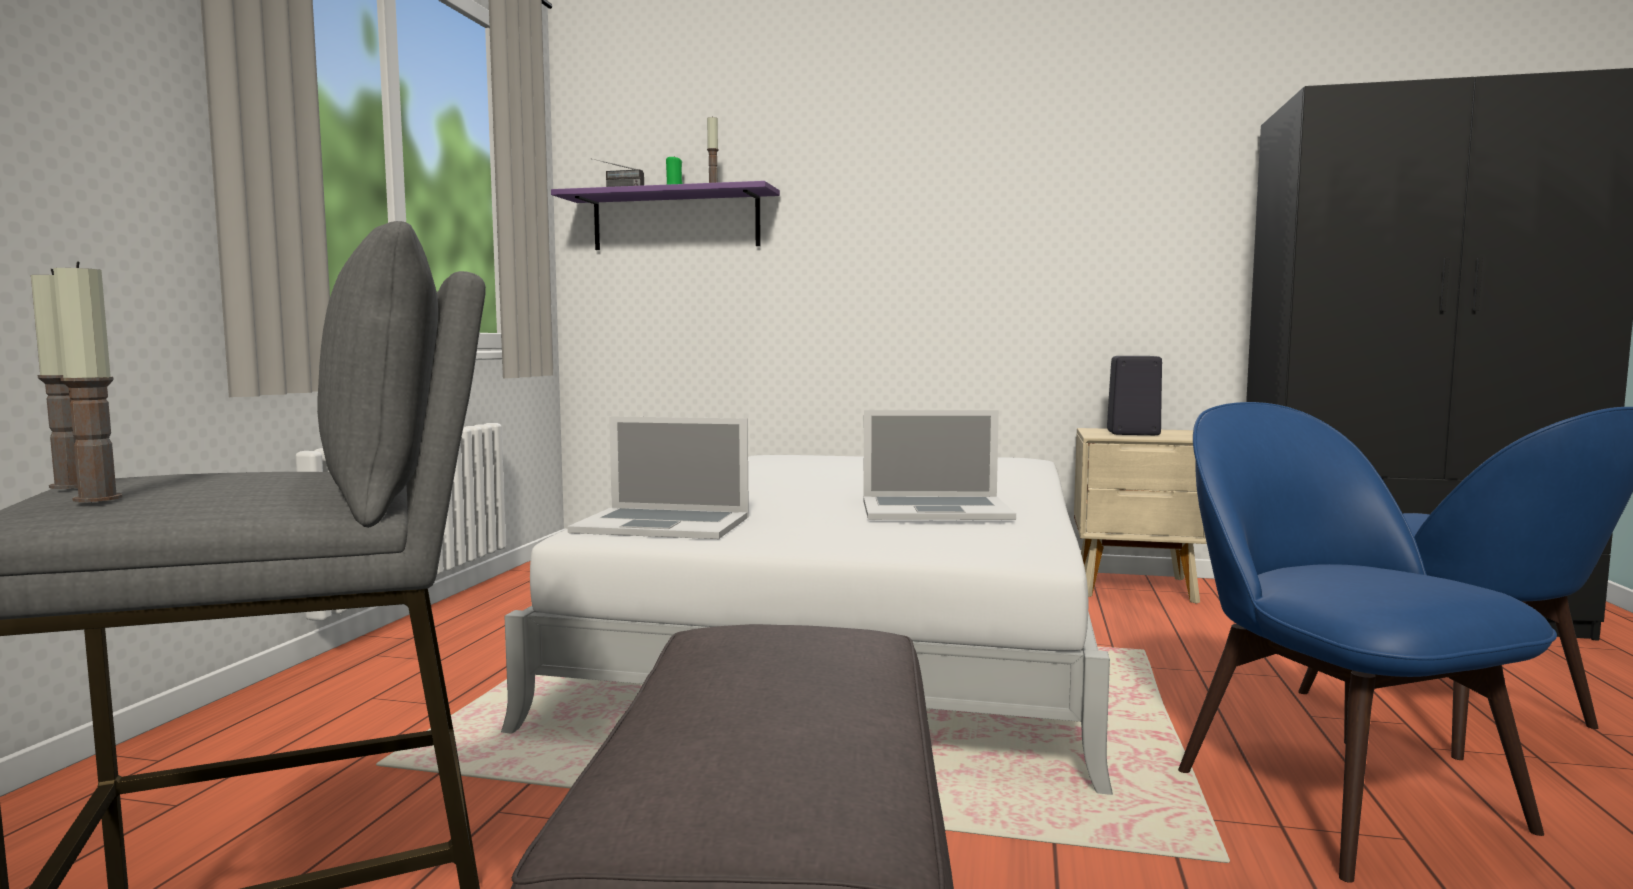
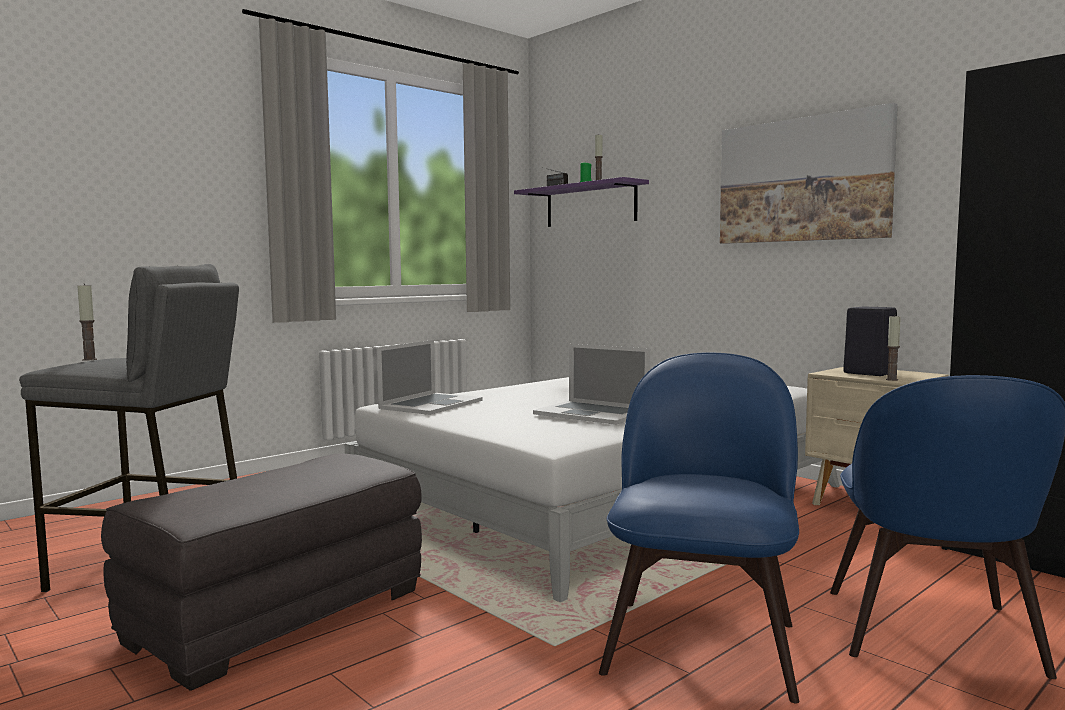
camera: 35 degrees right, 0 degrees up
candle [53,262,123,502] -> candle moved to [886,314,901,381]
laptop [567,416,749,539] -> laptop turned 105 degrees counterclockwise [377,340,483,415]
none -> picture [720,103,898,244]

